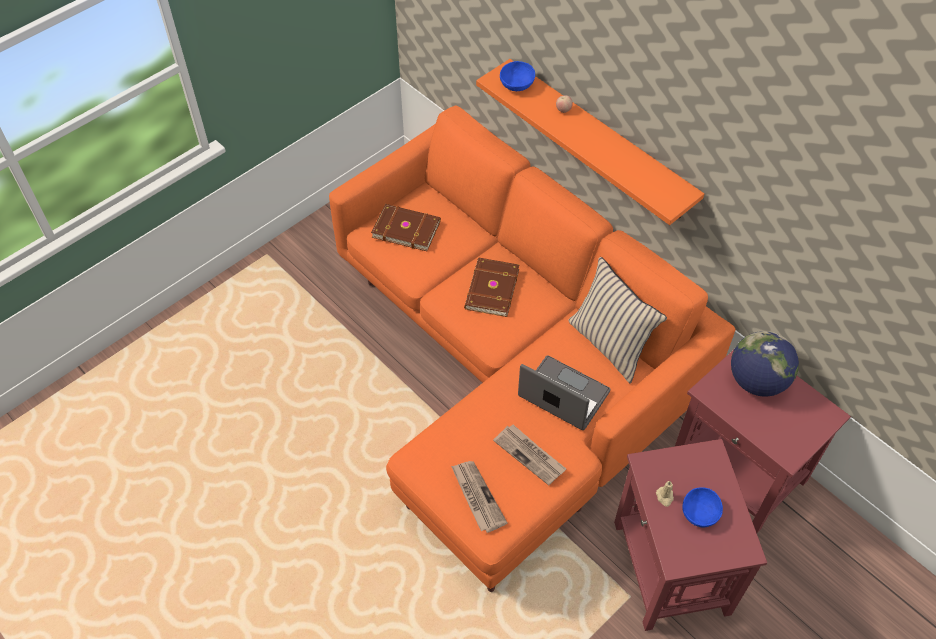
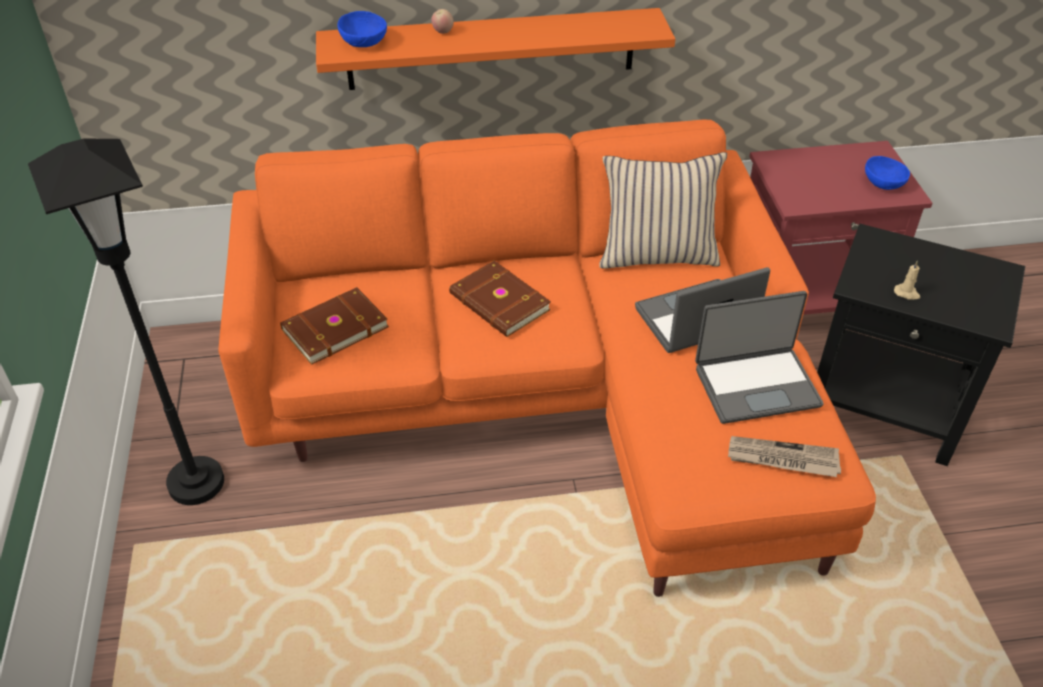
camera: 55 degrees left, 10 degrees down
newspaper [493,425,566,485] -> laptop [695,291,823,424]
red side table [614,439,767,631] -> black side table [817,224,1025,466]
blue bowl [683,488,723,528] -> blue bowl moved to [865,156,910,190]
globe [731,331,799,397] -> none
none -> black floor lamp [28,139,224,505]

